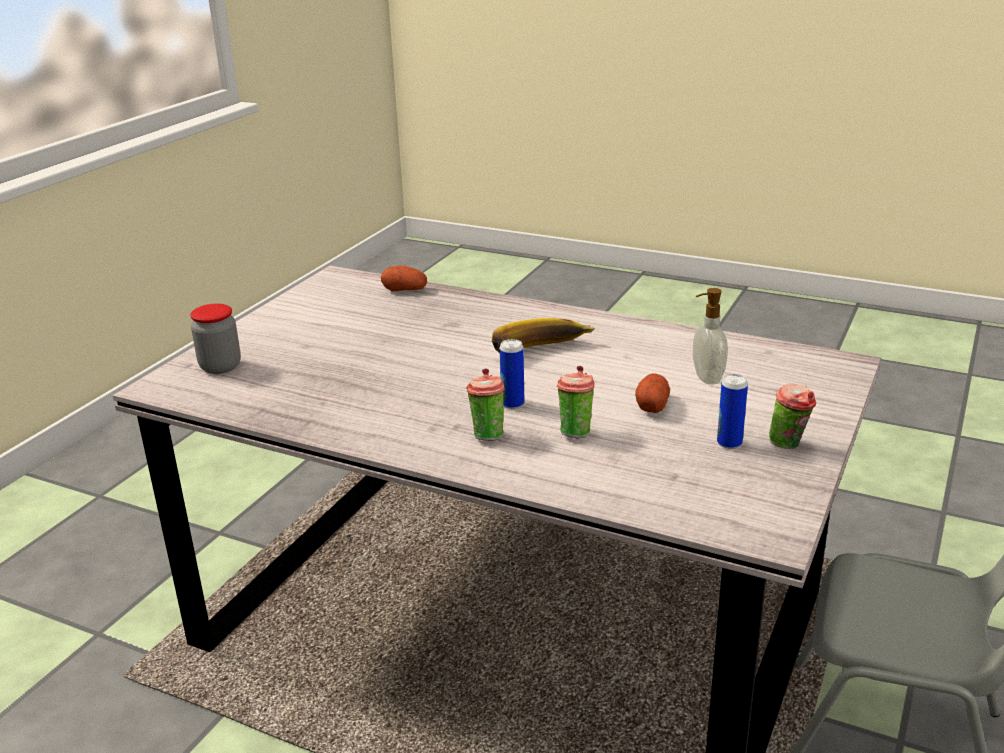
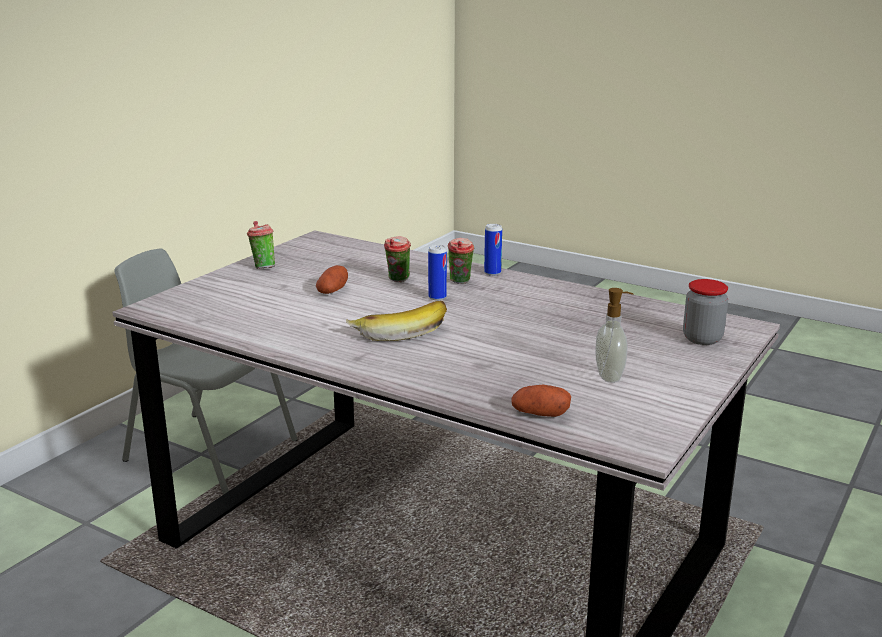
camera: 175 degrees left, 5 degrees down
soap dispenser [693,288,728,385] -> soap dispenser moved to [596,288,634,383]
can [717,374,748,449] -> can moved to [484,224,502,276]

